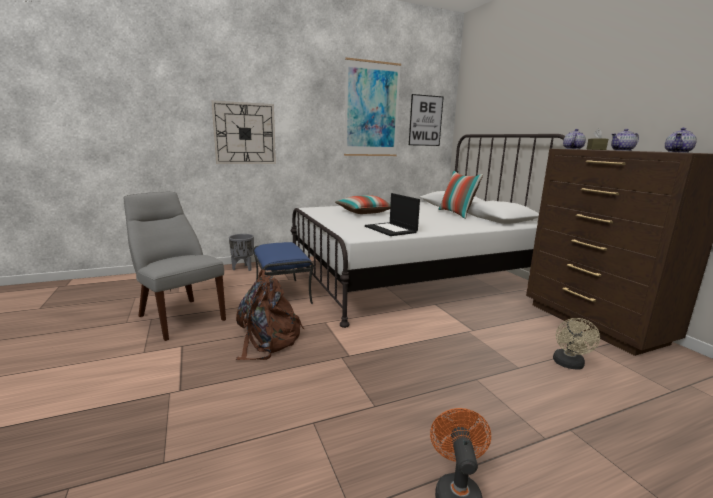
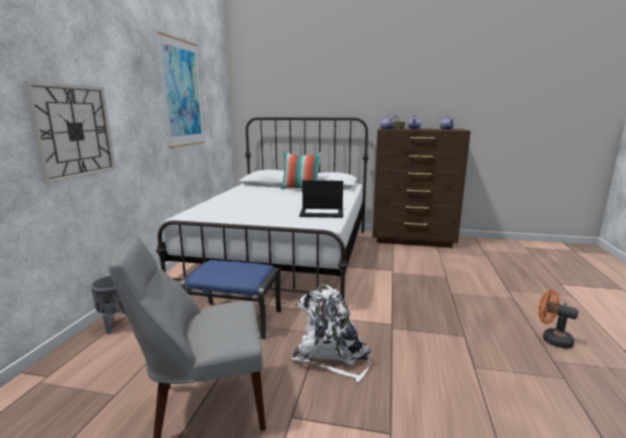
camera: 55 degrees left, 0 degrees up
brown backpack [236,269,304,360] -> white backpack [291,284,372,382]
pillow [335,195,390,214] -> none
picture [409,94,444,146] -> none
beige fan [553,318,600,370] -> none

